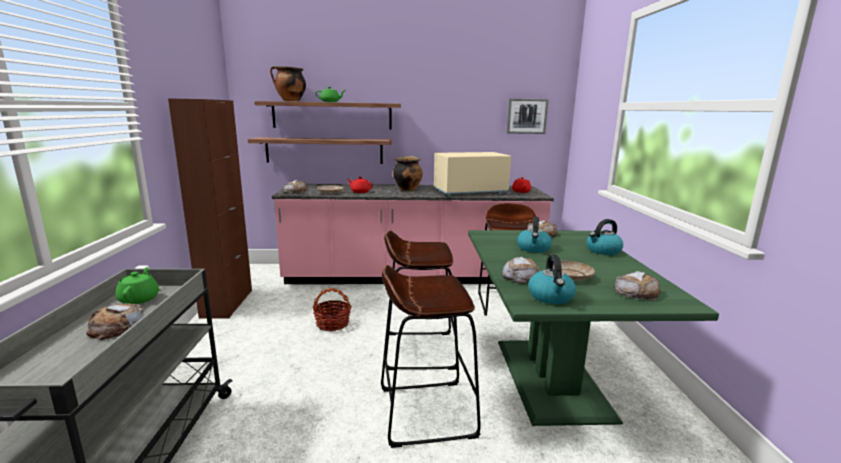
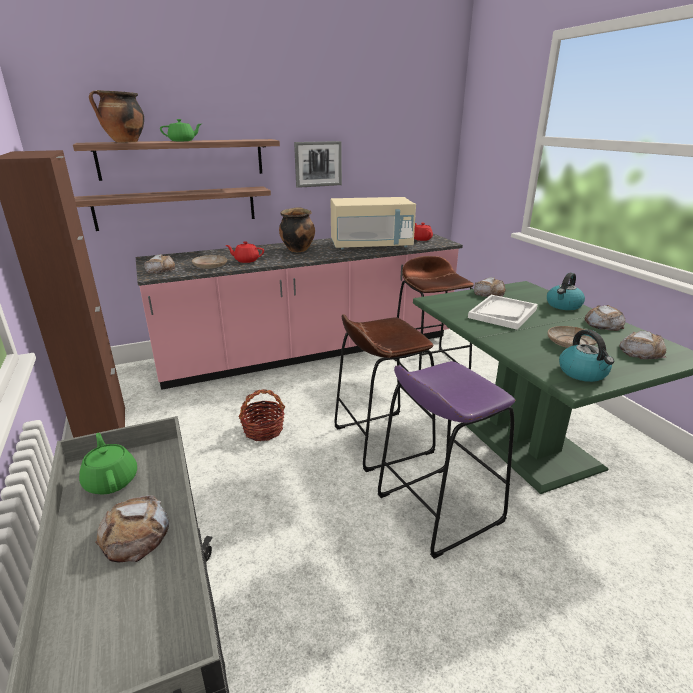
camera: 20 degrees left, 10 degrees up
brown stool [381,265,481,448] -> purple stool [378,361,515,559]
beige microwave [434,152,511,197] -> beige microwave turned 150 degrees counterclockwise [331,197,416,250]
bread [502,257,540,284] -> bread moved to [585,305,625,331]
picture [507,98,549,134] -> picture moved to [294,141,342,188]
kettle [517,217,552,253] -> white tray [468,295,538,330]

